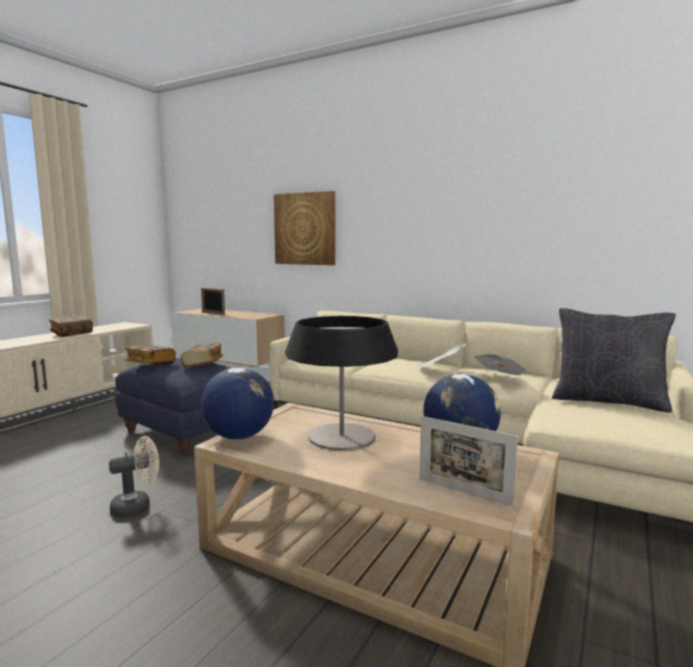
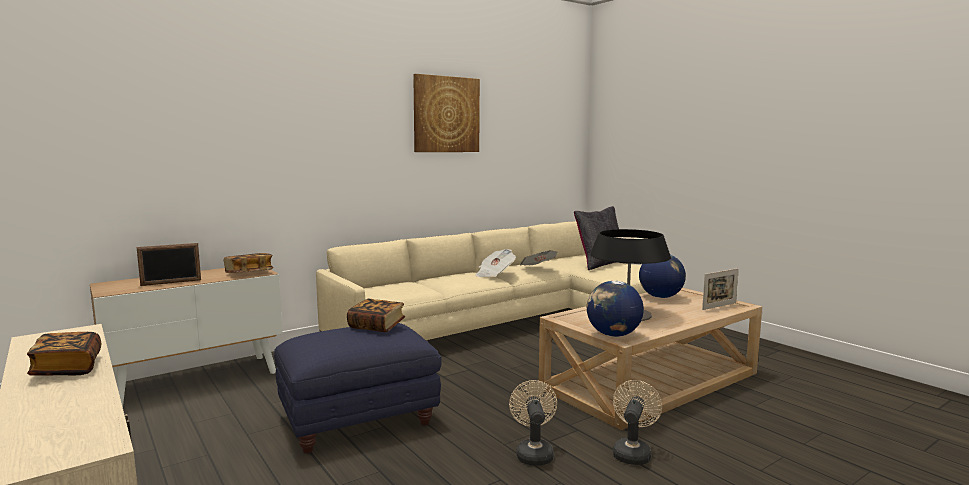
camera: 65 degrees left, 0 degrees up
book [125,345,176,365] -> book moved to [224,253,273,273]
picture [274,191,335,265] -> picture moved to [413,74,480,152]
none -> beige fan [613,380,662,465]

